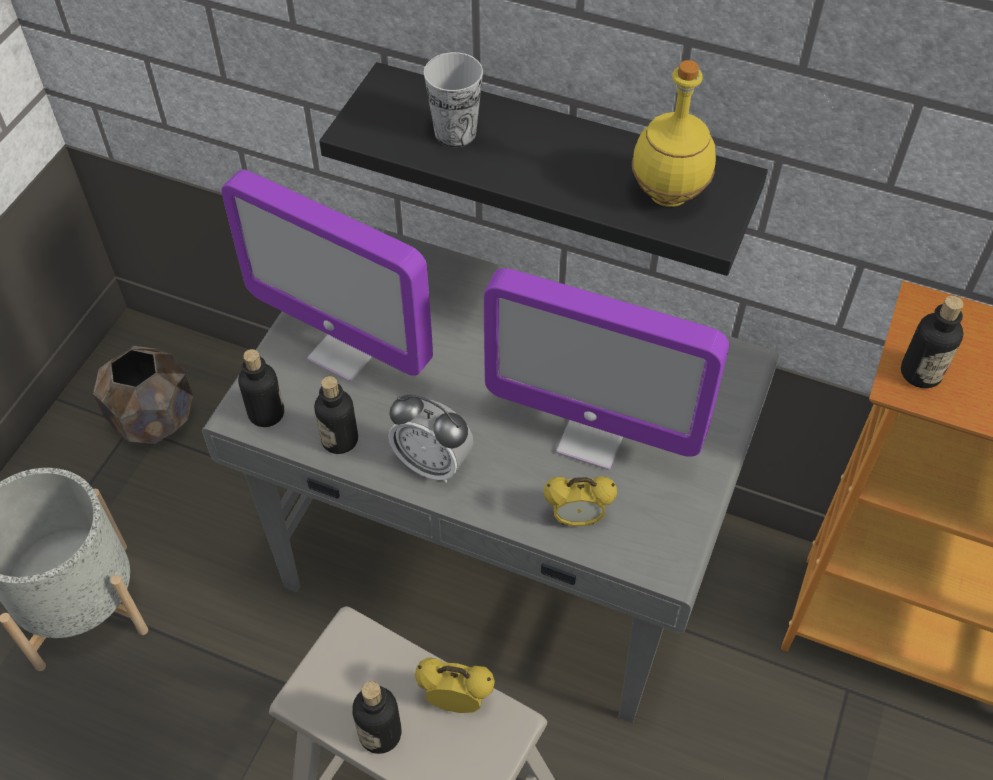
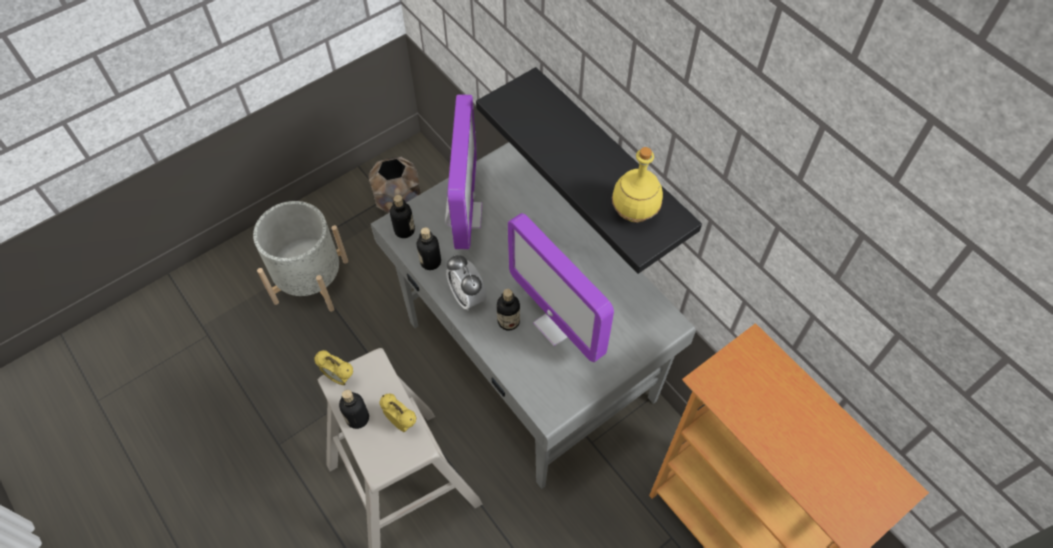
camera: 30 degrees right, 5 degrees up
monitor [221,169,433,382] -> monitor turned 150 degrees counterclockwise [445,94,483,249]
cup [424,52,483,147] -> none
alarm clock [544,476,617,526] -> alarm clock moved to [314,350,353,385]
bottle [901,296,964,388] -> bottle moved to [497,289,520,331]

